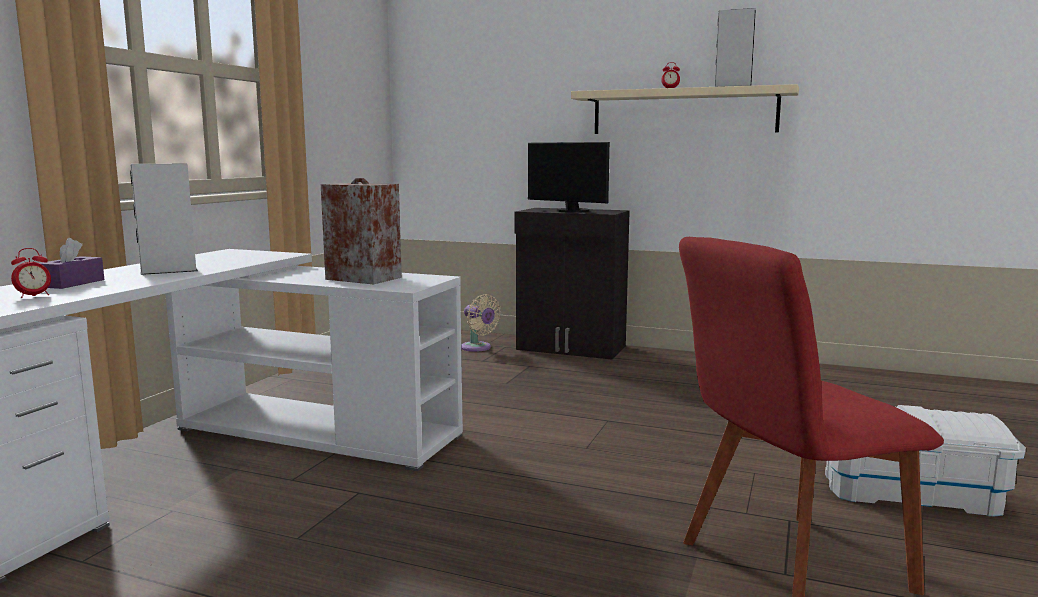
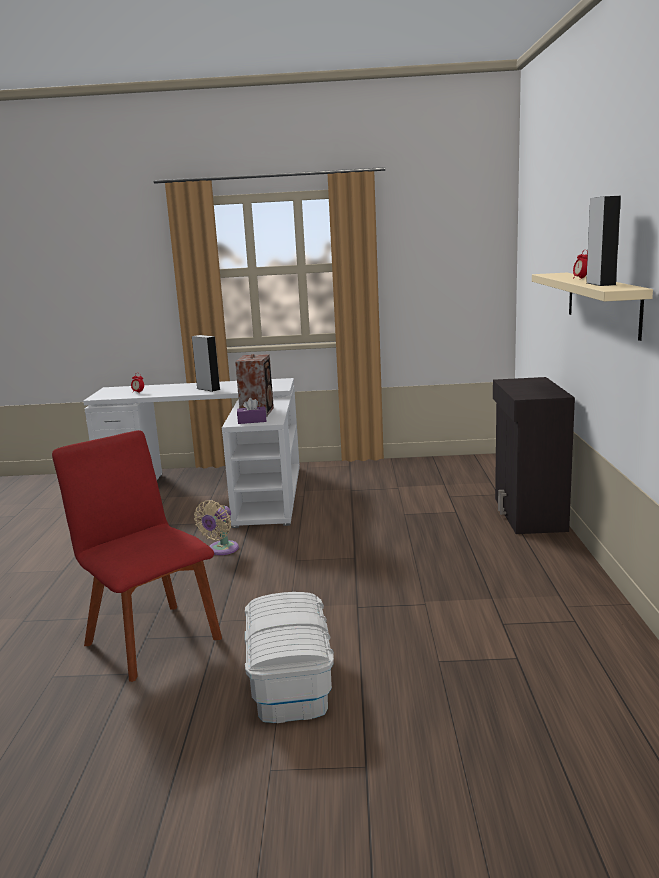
camera: 70 degrees right, 5 degrees up
purple tissue box [39,238,104,289] -> purple tissue box moved to [237,398,267,424]
beige fan [461,294,501,352] -> beige fan moved to [194,500,239,555]
monitor [528,142,610,213] -> none

